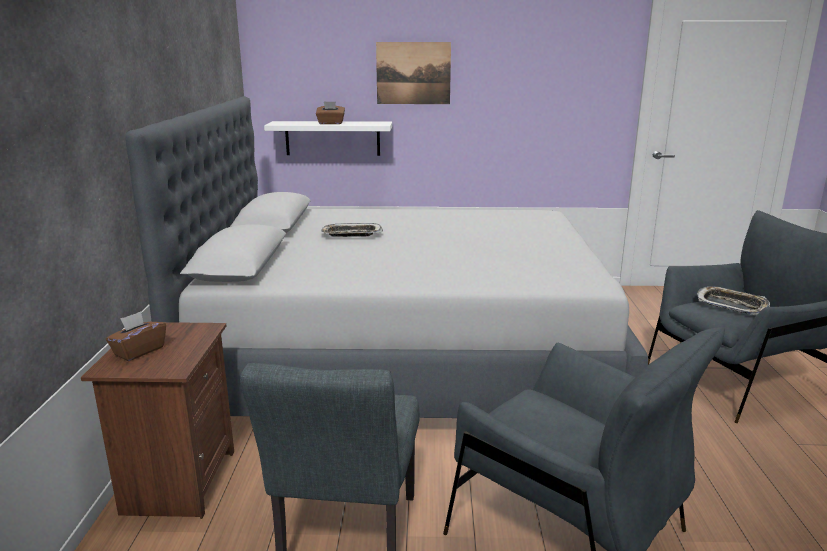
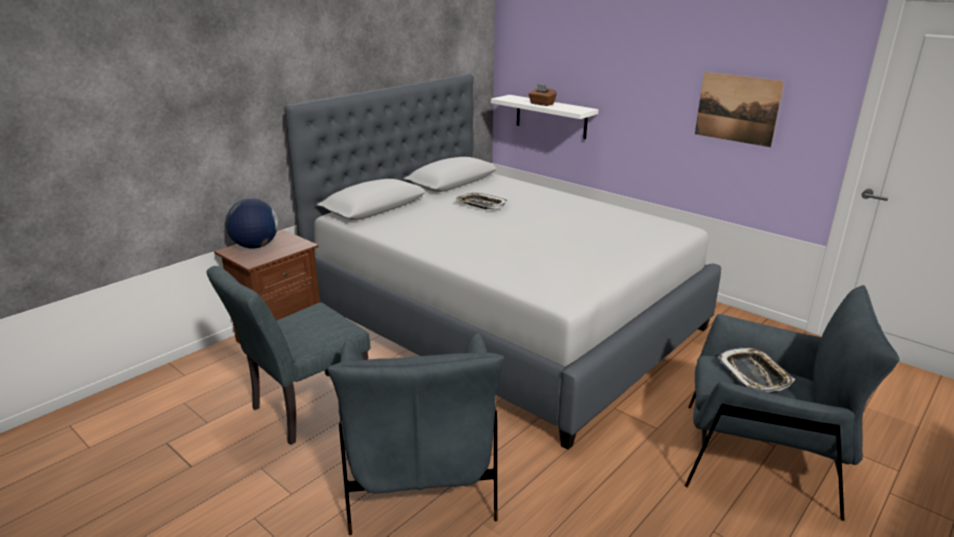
camera: 40 degrees right, 5 degrees up
brown tissue box [106,311,166,361] -> globe [225,198,278,248]
picture [376,42,451,104] -> picture moved to [695,72,784,147]

